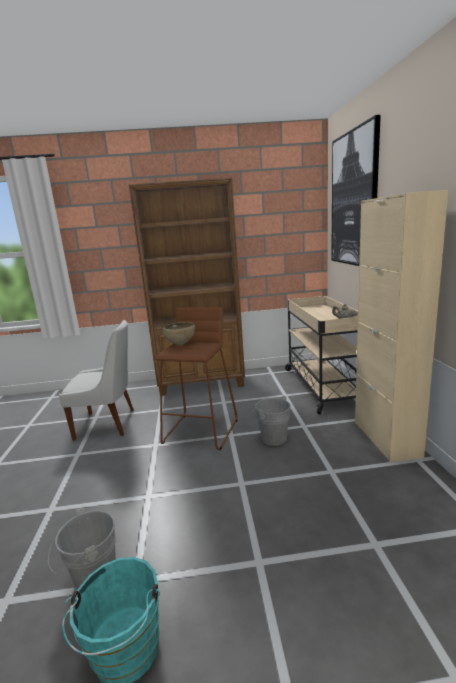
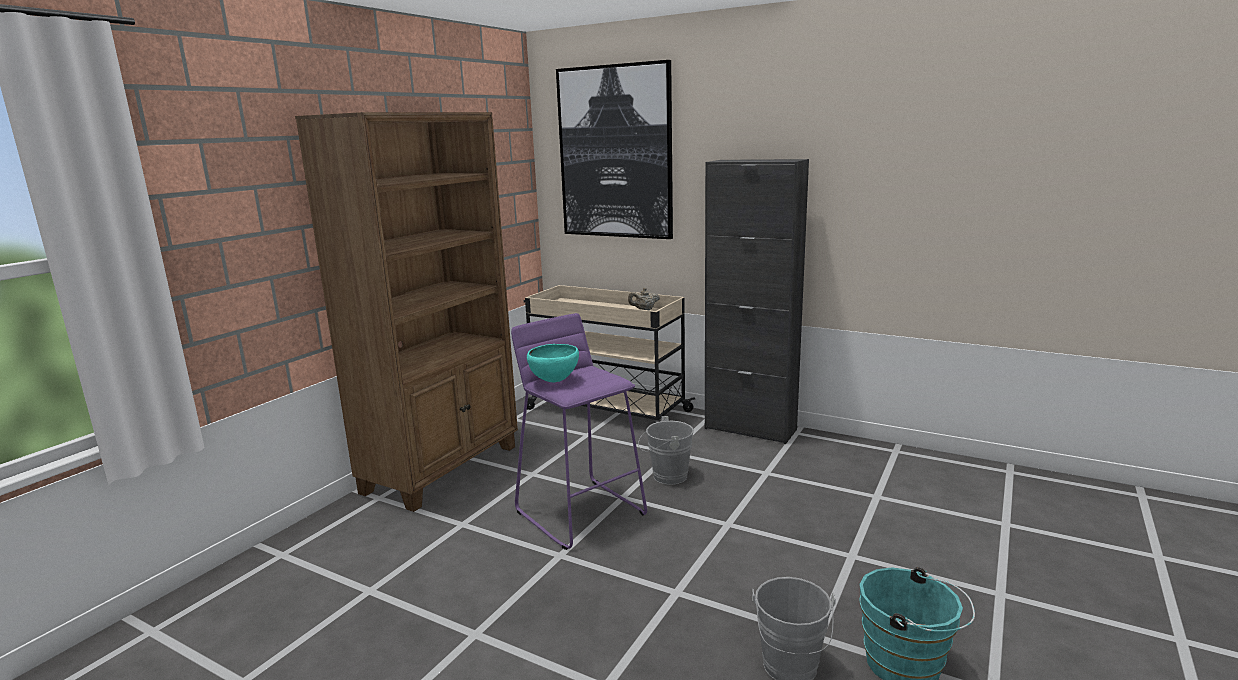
camera: 55 degrees left, 0 degrees up
white chair [59,320,134,441] -> none
brown stool [155,307,238,450] -> purple stool [511,313,647,550]
brown bowl [163,322,195,345] -> turquoise bowl [527,344,579,382]
beige cabinet [355,190,449,462] -> black cabinet [705,159,809,444]

